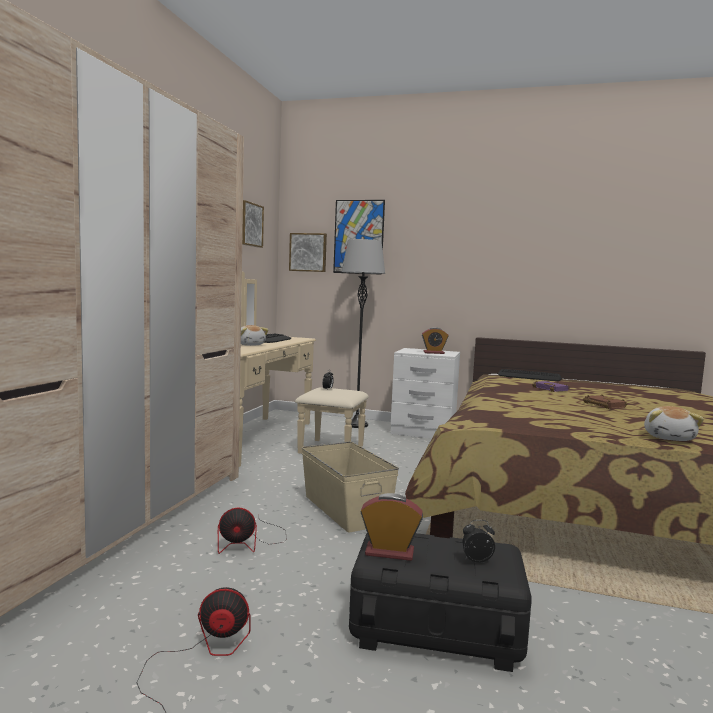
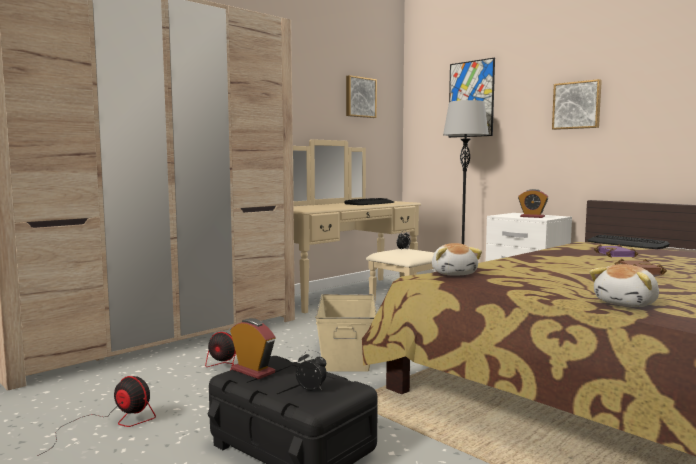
camera: 30 degrees right, 0 degrees up
plush toy [241,325,268,346] -> plush toy moved to [432,243,482,275]
picture [289,233,327,272] -> picture moved to [552,79,602,130]

